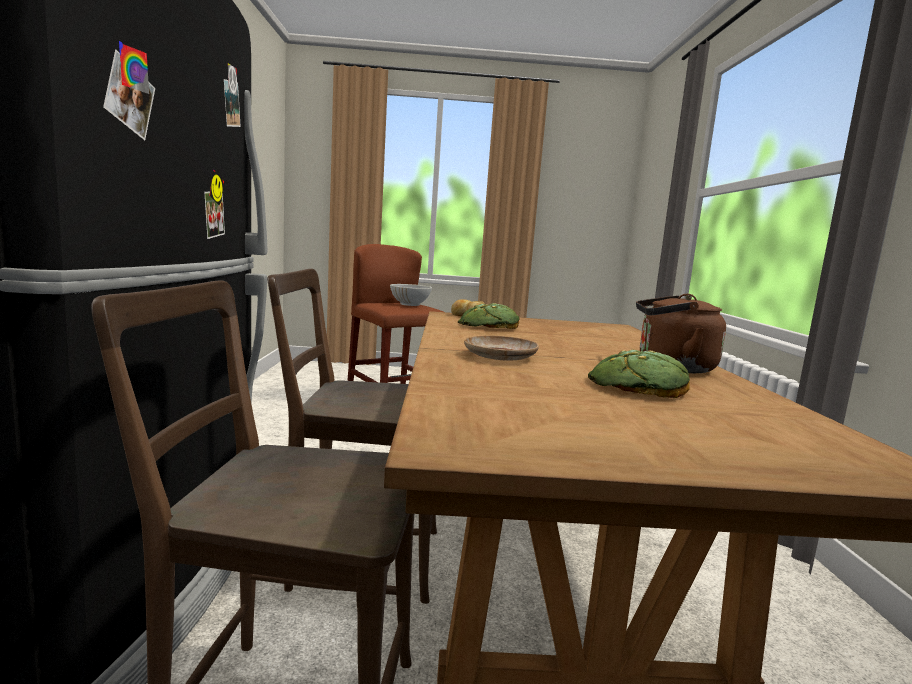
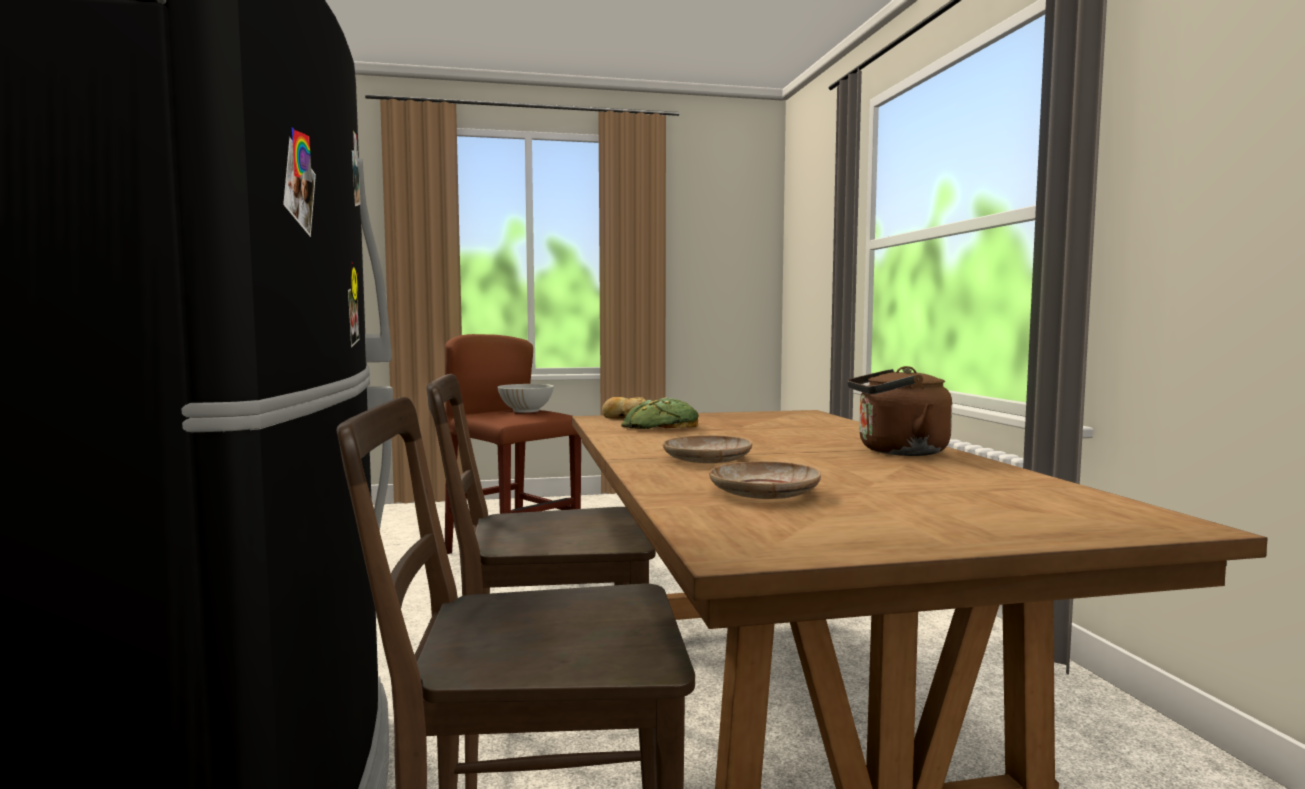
camera: 10 degrees left, 5 degrees down
bread [588,350,690,398] -> none
none -> beige plate [709,461,821,499]

